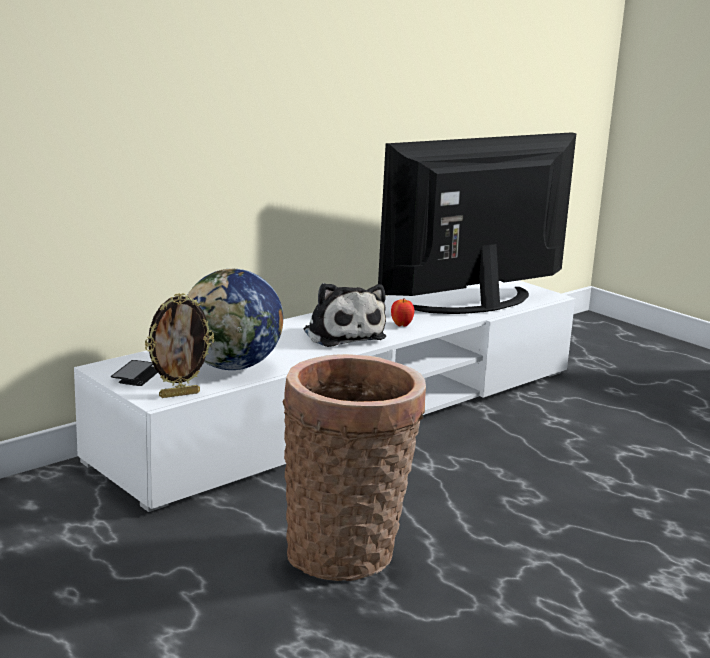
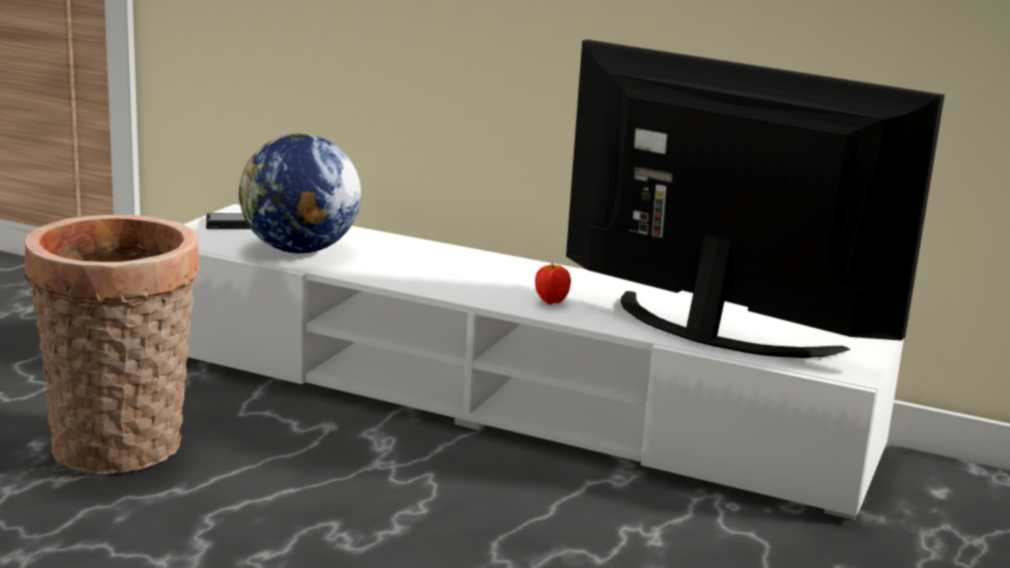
camera: 65 degrees right, 0 degrees up
picture frame [145,293,214,398] -> none
plush toy [303,283,386,347] -> none

